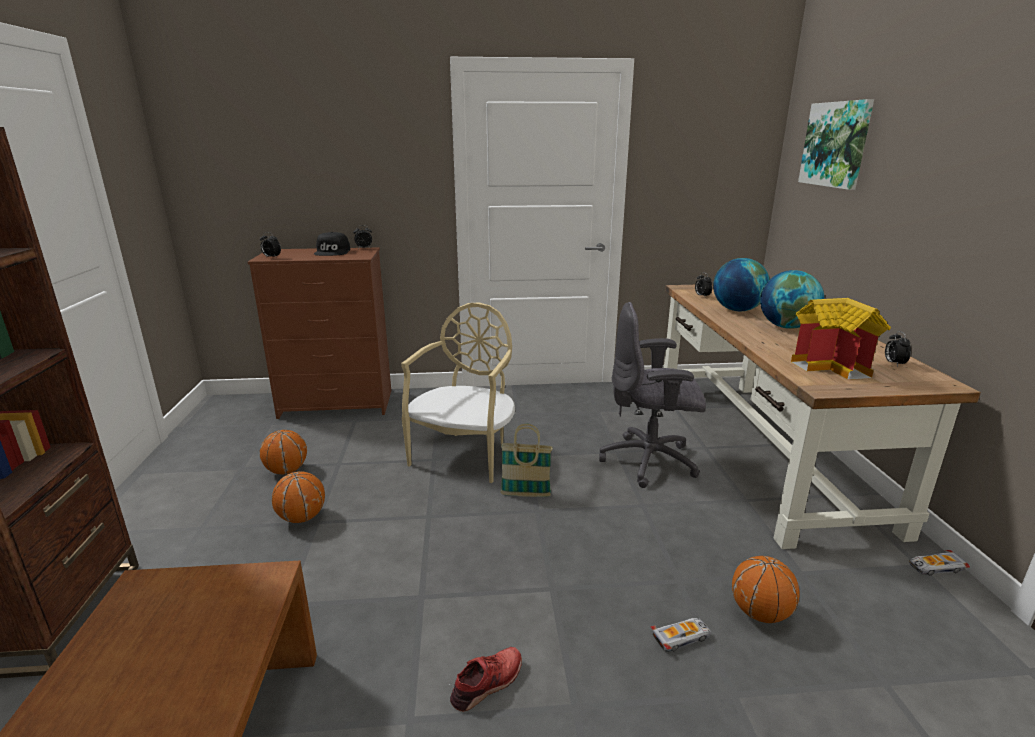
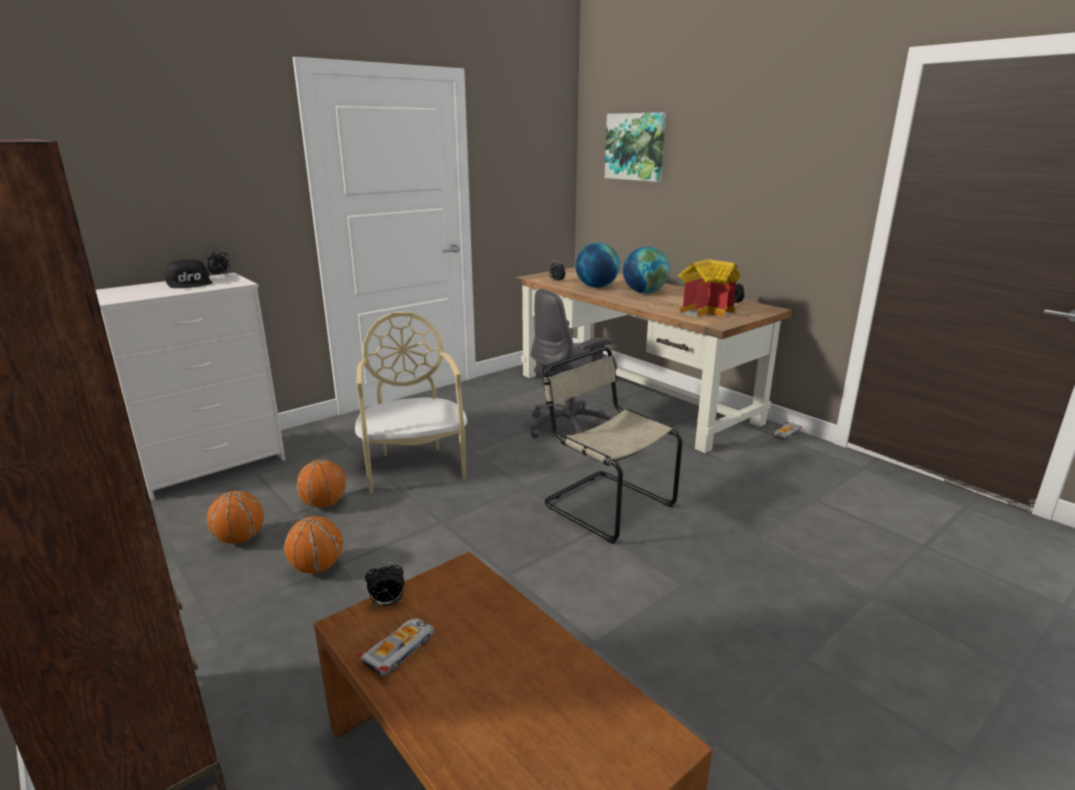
camera: 35 degrees left, 0 degrees up
brown dresser [248,248,391,419] -> white dresser [96,273,286,500]
alarm clock [260,232,281,258] -> alarm clock moved to [365,562,404,606]
red shoe [450,647,522,712] -> none
basket [501,424,553,497] -> none
toy car [650,618,711,652] -> toy car moved to [357,618,434,676]
basketball [732,556,800,623] -> basketball moved to [297,460,346,508]
none -> beige chair [543,347,682,544]

